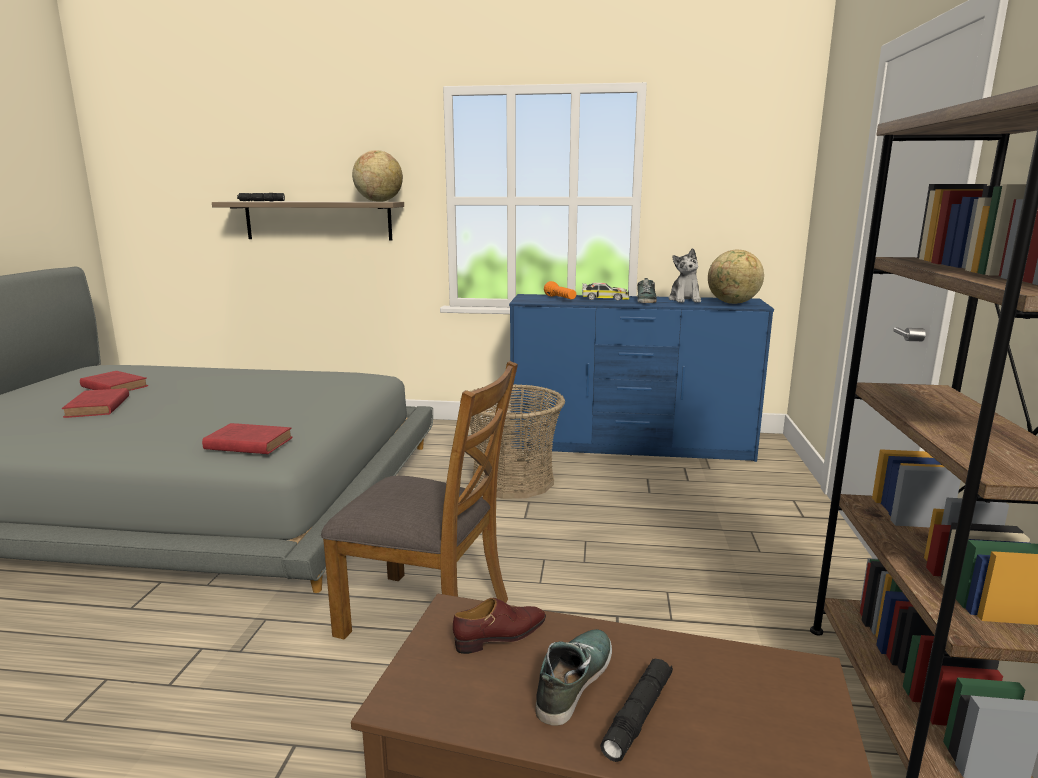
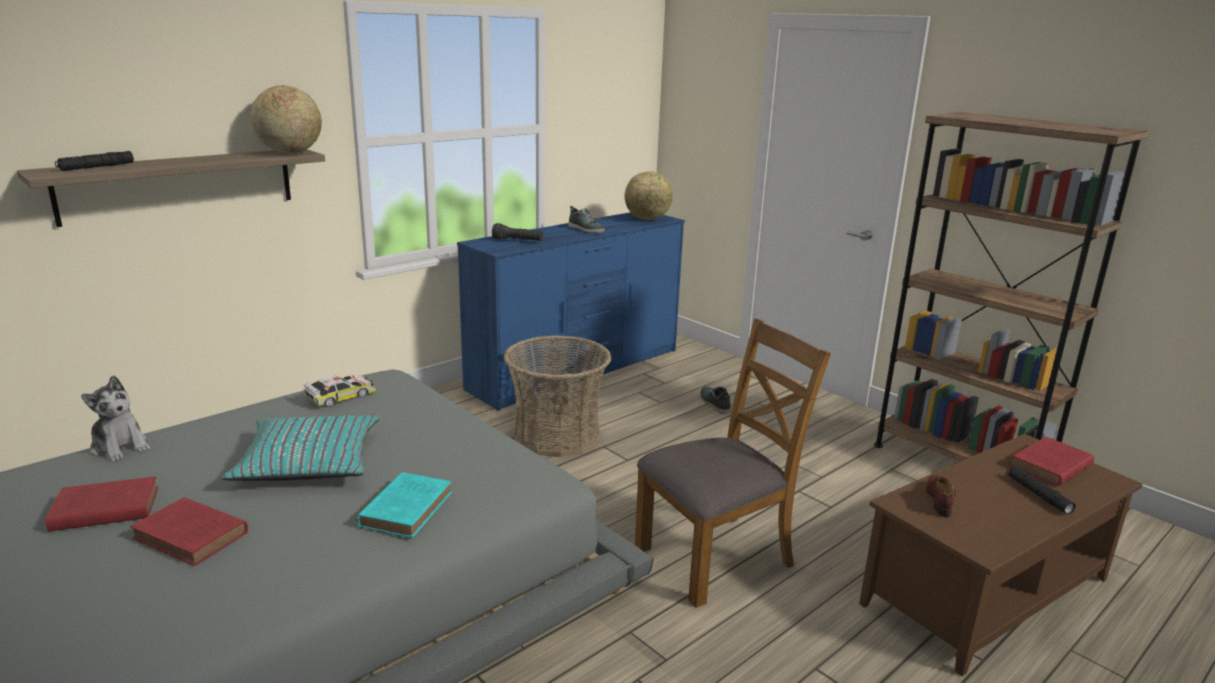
camera: 50 degrees left, 5 degrees up
red book [202,423,293,454] -> red book moved to [1009,437,1094,486]
shoe [535,629,612,726] -> shoe moved to [700,387,730,414]
orange flashlight [544,281,576,299] -> black flashlight [492,223,543,241]
toy car [582,283,629,300] -> toy car moved to [303,375,376,407]
plush toy [668,248,701,303] -> plush toy moved to [81,375,150,462]
none -> turquoise pillow [221,415,380,481]
none -> turquoise book [356,472,452,538]

